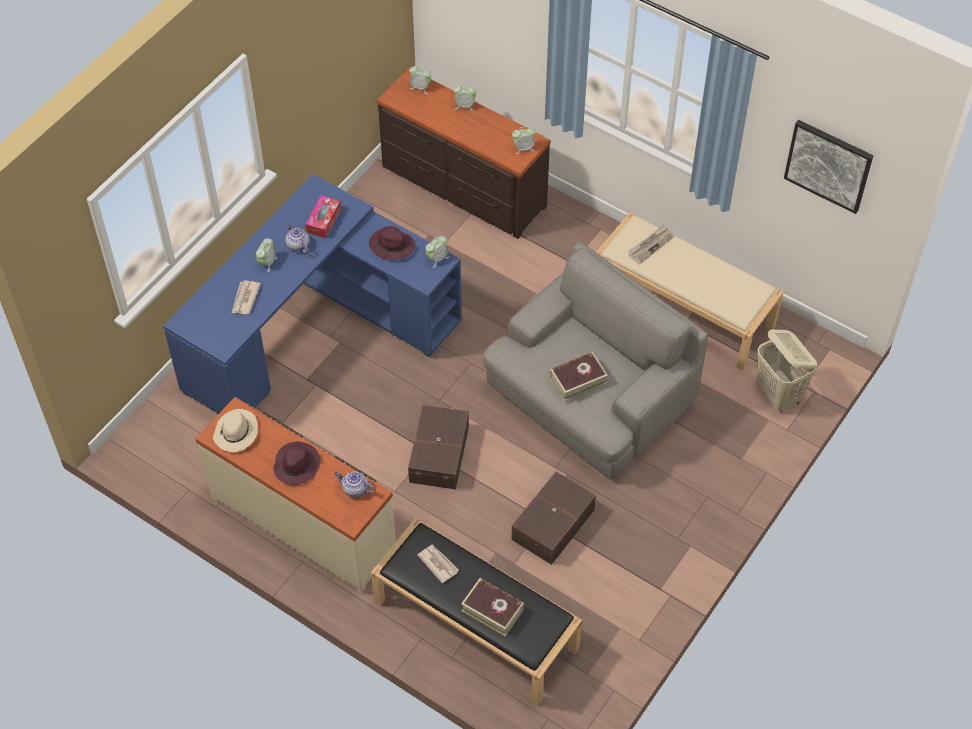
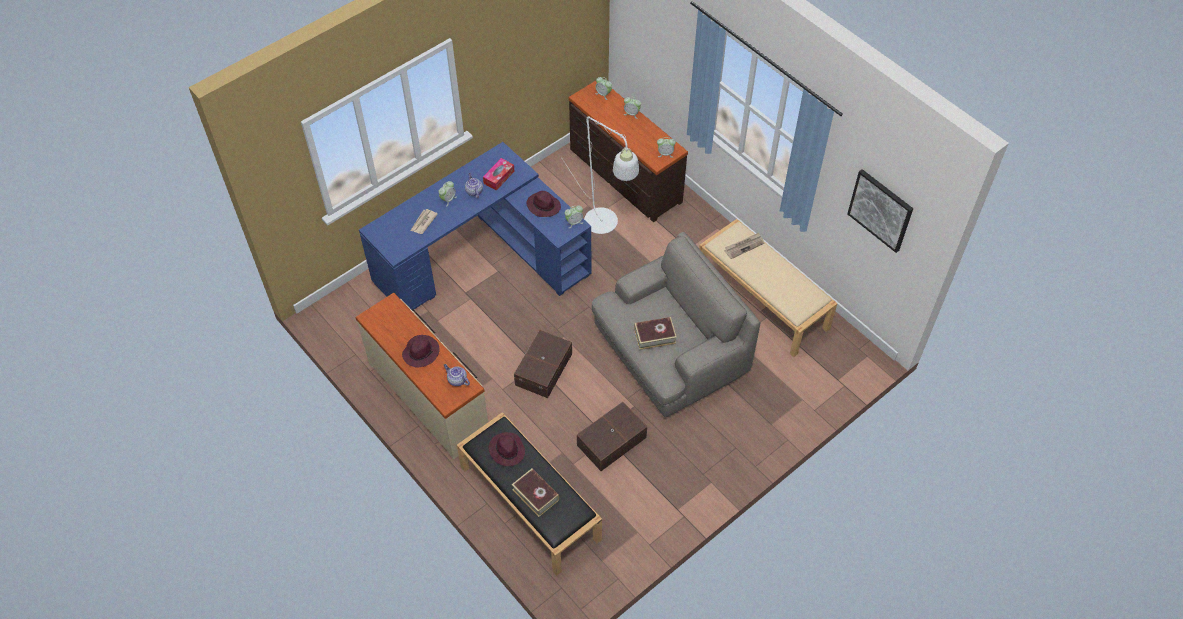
camera: 15 degrees right, 0 degrees up
beige hat [213,409,258,452] -> none
newspaper [417,545,459,583] -> purple hat [489,432,525,466]
beige laundry basket [756,329,817,413] -> none
none -> white floor lamp [562,116,639,234]

